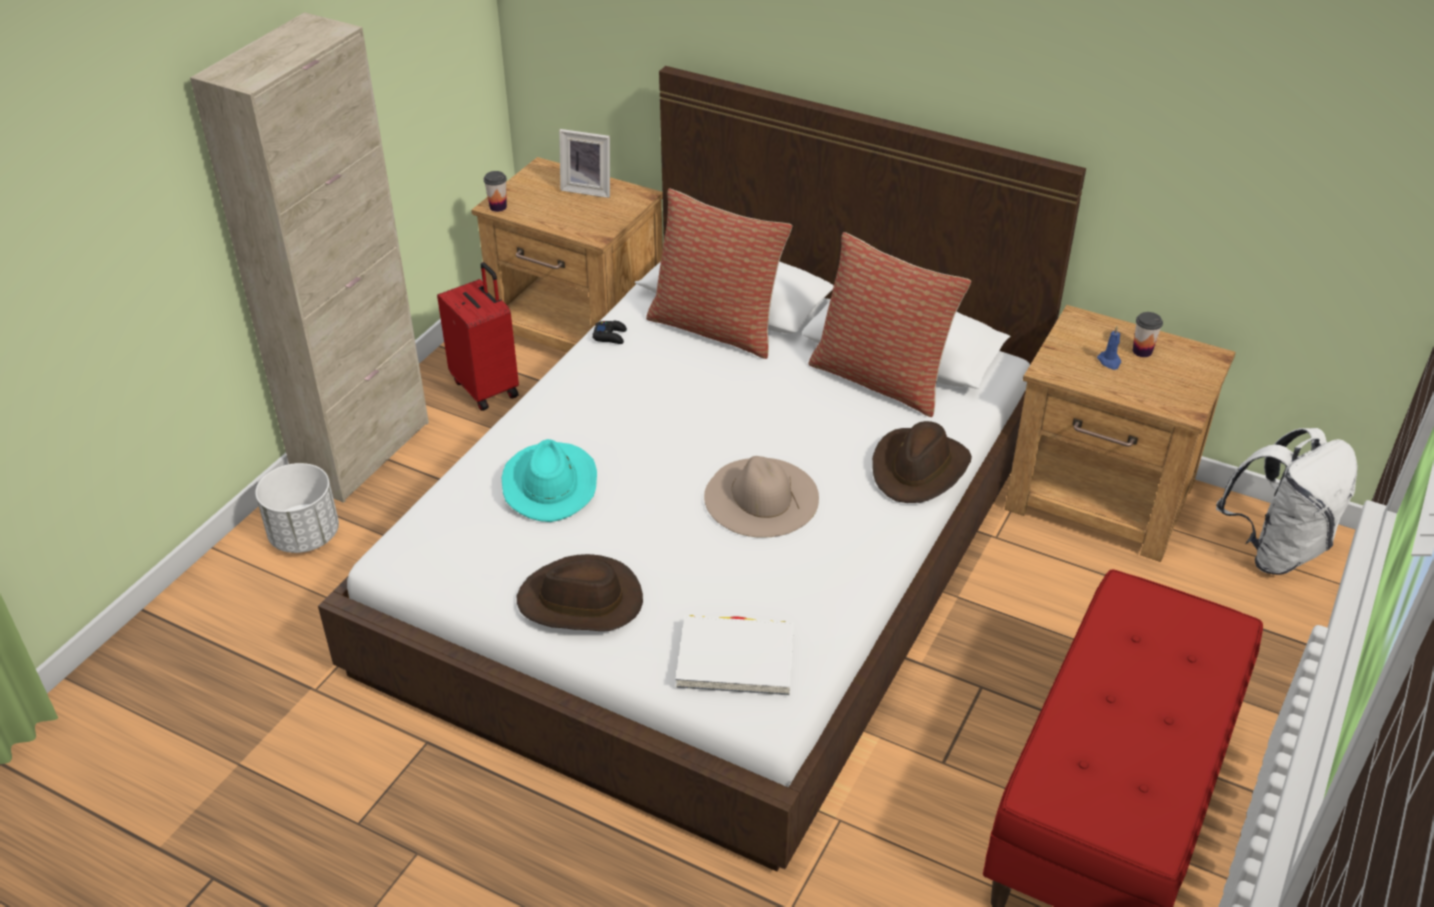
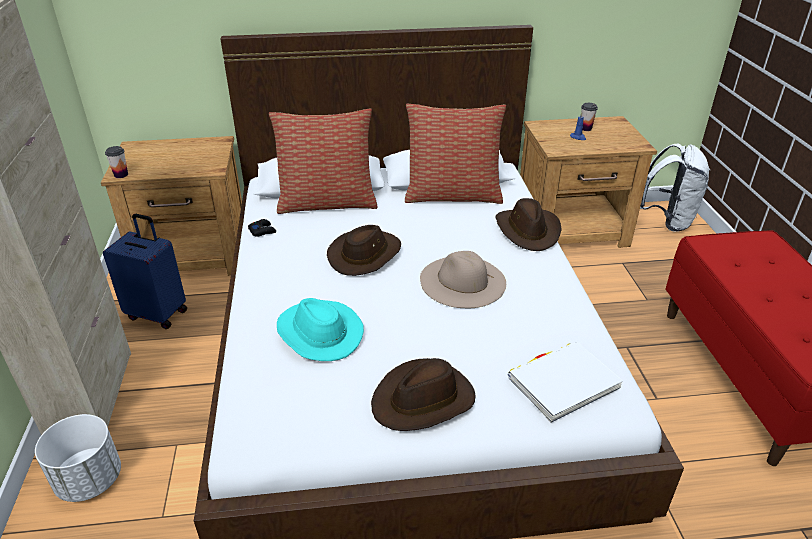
camera: 35 degrees left, 5 degrees down
red suitcase [437,262,519,411] -> blue suitcase [103,214,187,329]
picture frame [559,129,610,198] -> none
none -> brown hat [327,225,401,276]

